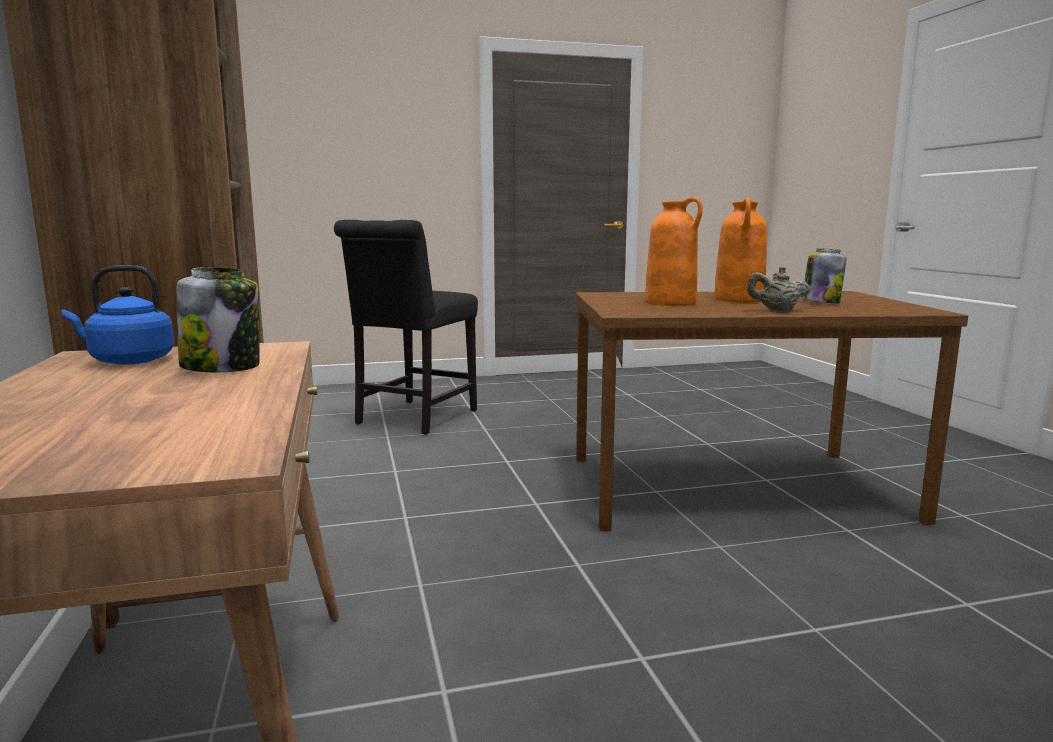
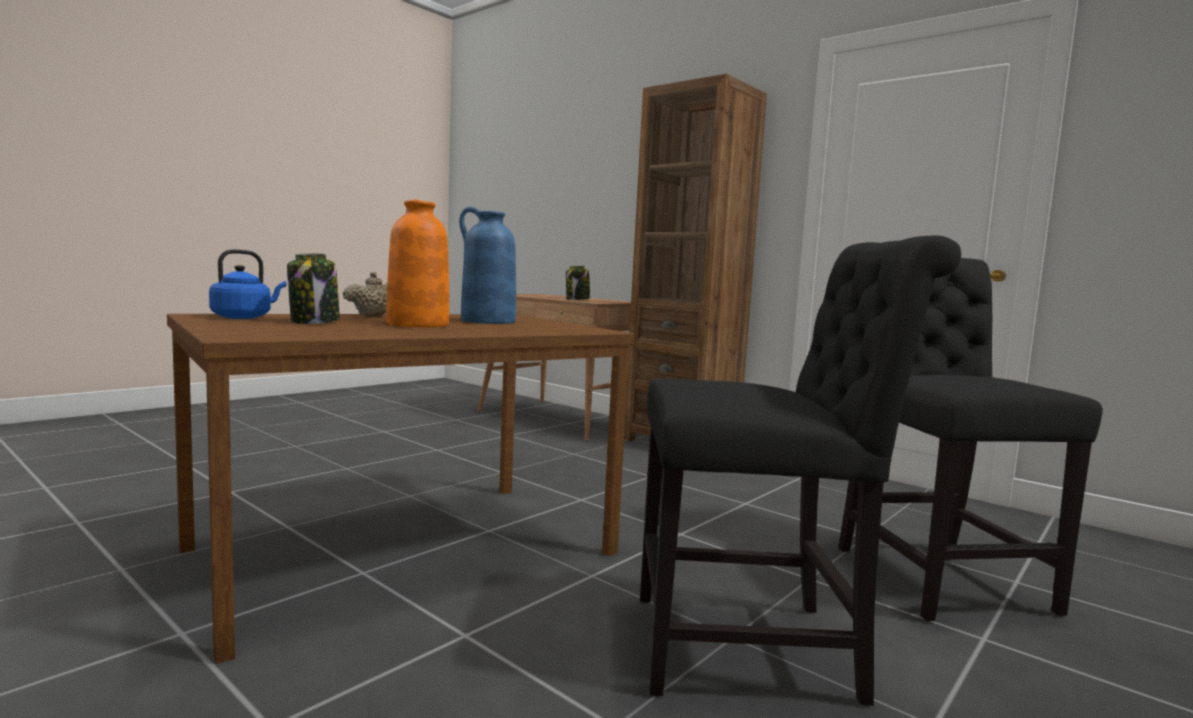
camera: 145 degrees right, 5 degrees down
blue kettle [62,265,174,365] -> blue kettle moved to [209,249,287,319]
orange vase [645,196,703,306] -> blue vase [459,207,516,324]
none -> black chair [640,235,961,706]

